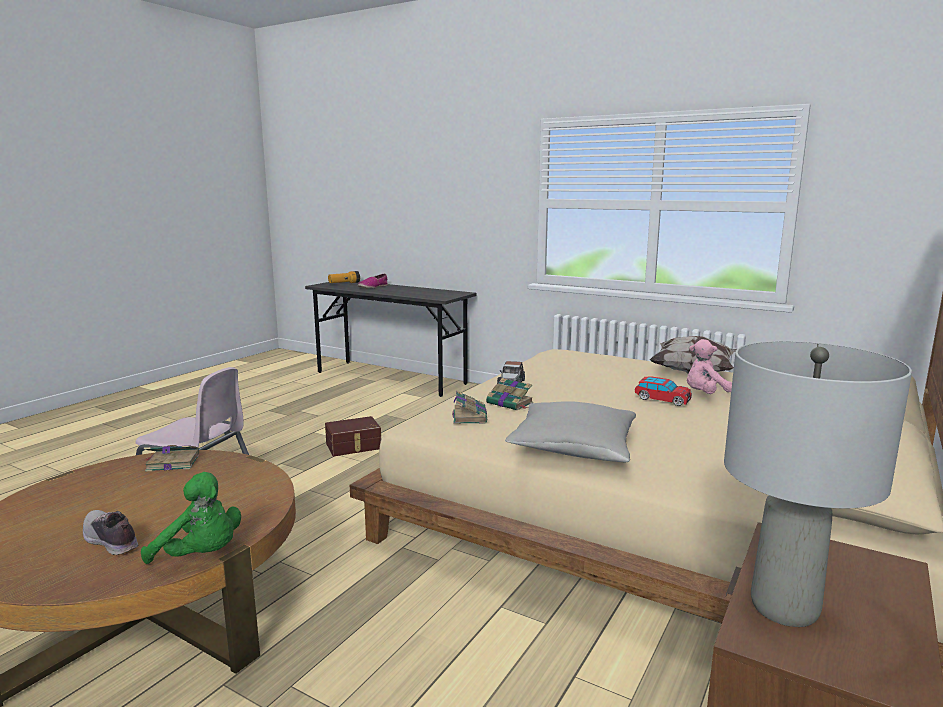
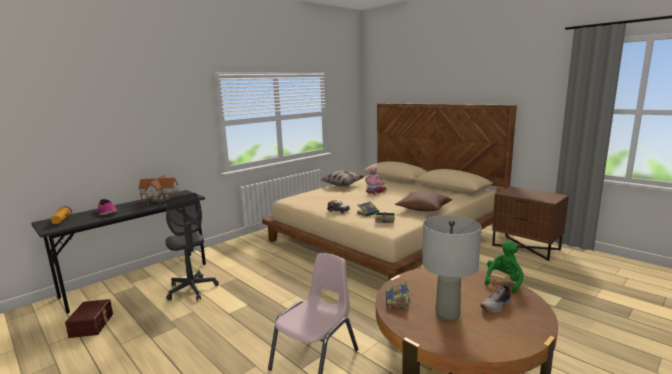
camera: 75 degrees left, 0 degrees up
brown storage box [325,416,381,456] -> brown storage box moved to [65,299,113,338]
grey pillow [505,401,636,463] -> brown pillow [395,191,452,211]
grey table lamp [724,341,912,627] -> grey table lamp moved to [422,215,481,321]
none -> toy house [138,175,179,205]
none -> grey office chair [165,193,219,301]

